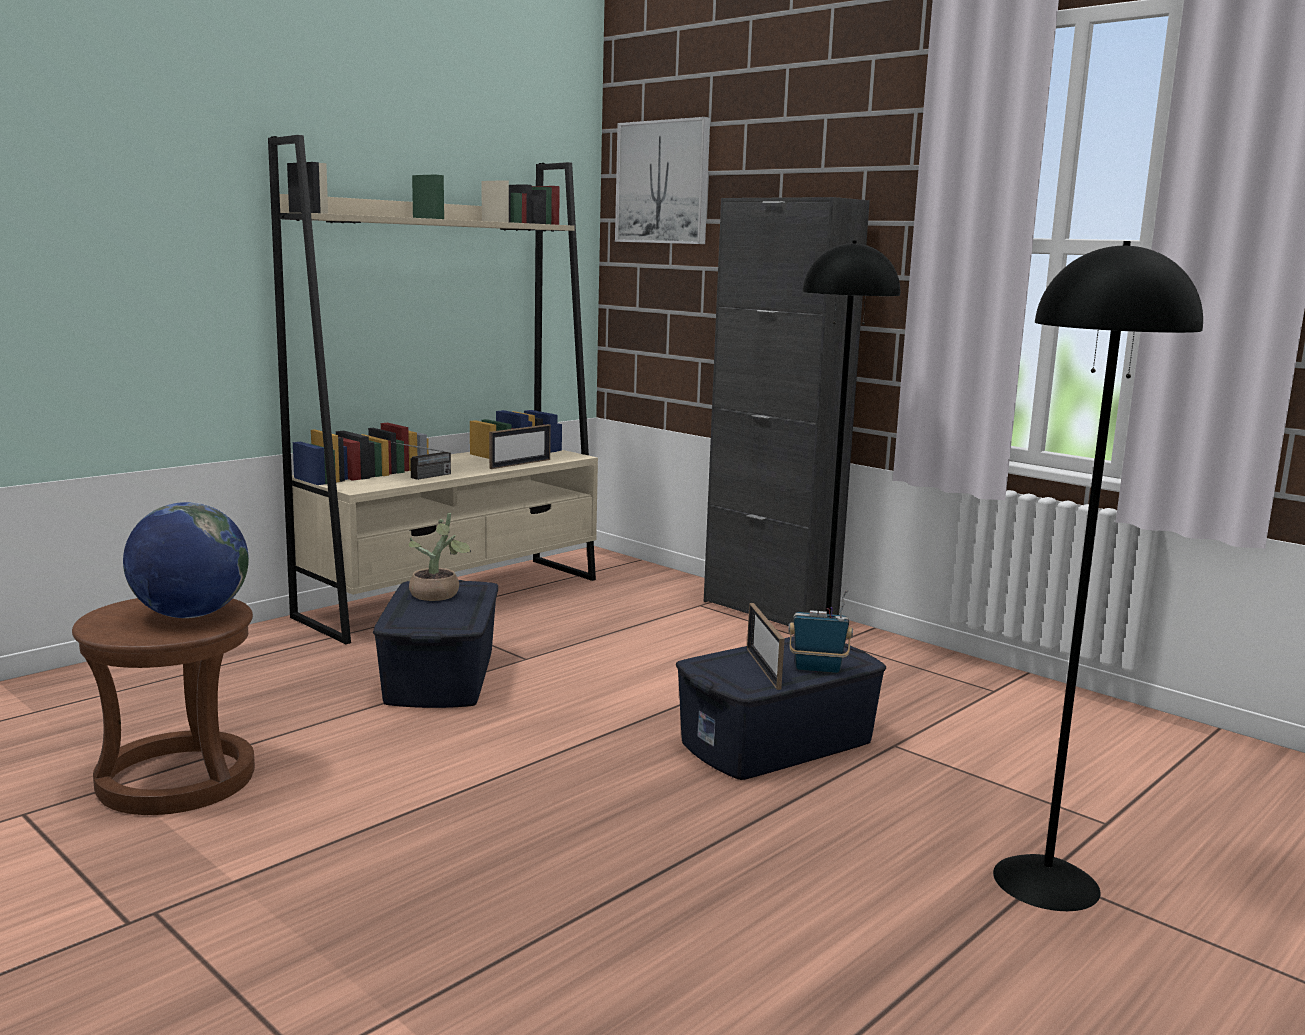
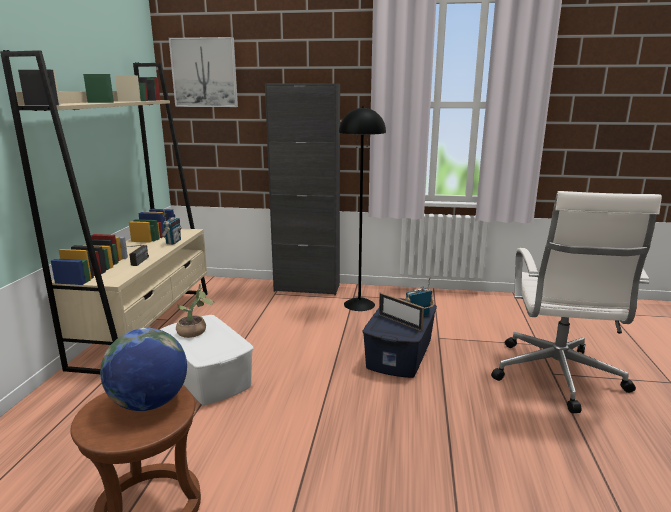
camera: 35 degrees left, 5 degrees up
blue storage box [373,580,498,708] -> white storage box [160,315,254,405]
picture frame [489,424,551,469] -> radio [161,210,181,245]
black floor lamp [993,241,1203,911] -> white office chair [491,191,662,413]

